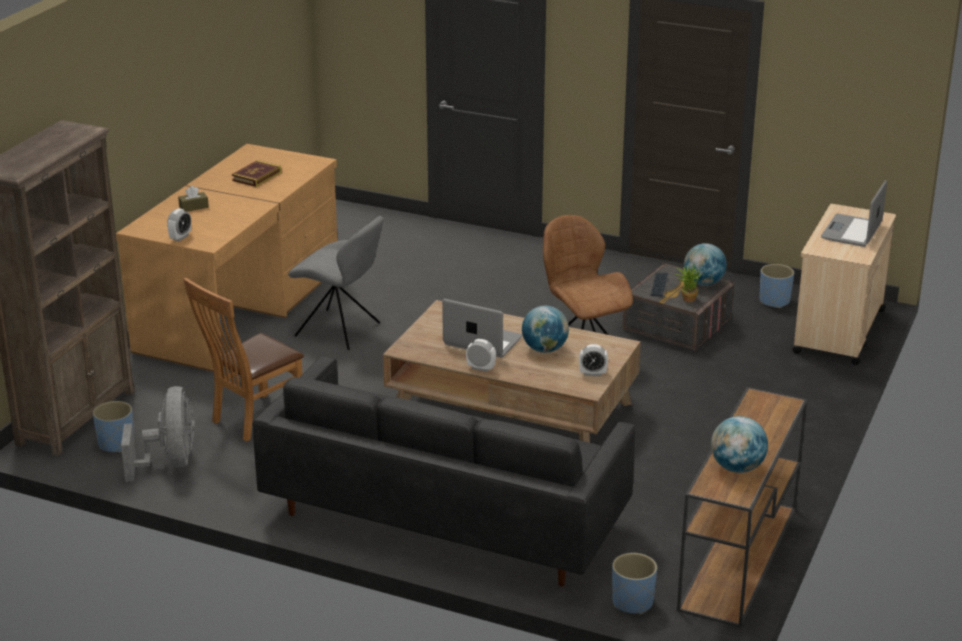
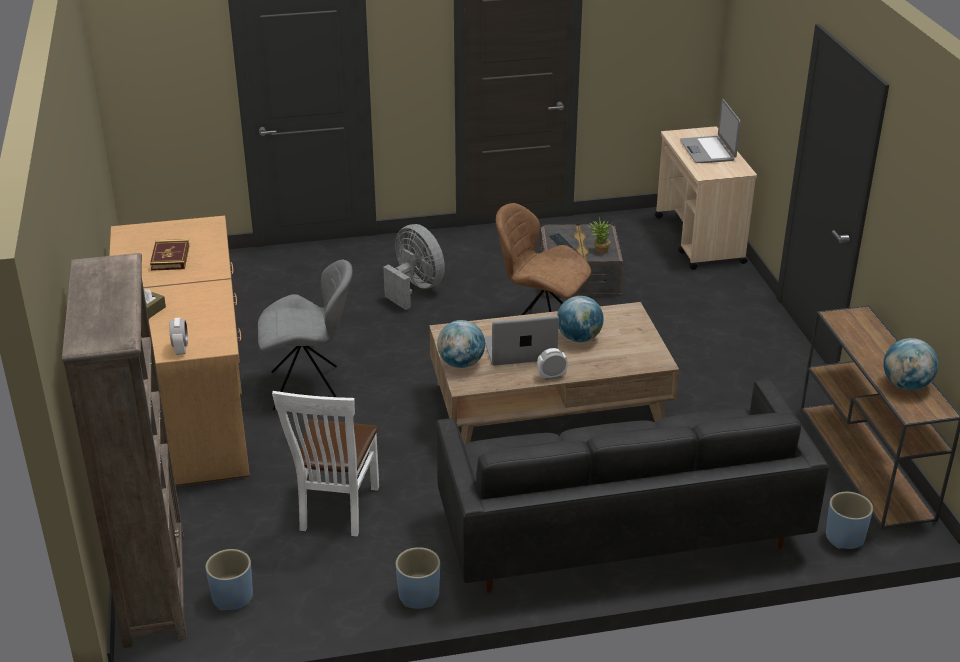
camera: 35 degrees left, 5 degrees up
grey fan [121,386,195,482] -> grey fan moved to [383,224,445,310]
brown chair [183,278,304,442] -> white chair [272,391,379,536]
alarm clock [579,344,608,376] -> none
globe [684,243,727,286] -> globe moved to [437,320,485,368]
blue planter [760,264,794,308] -> blue planter moved to [396,547,440,609]

